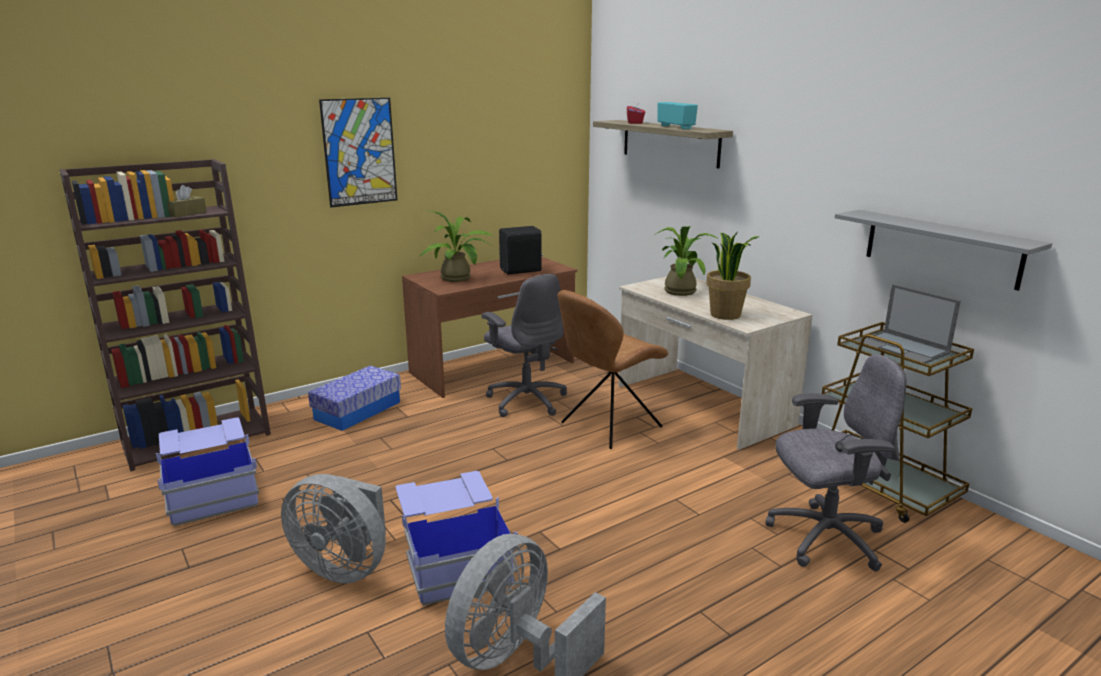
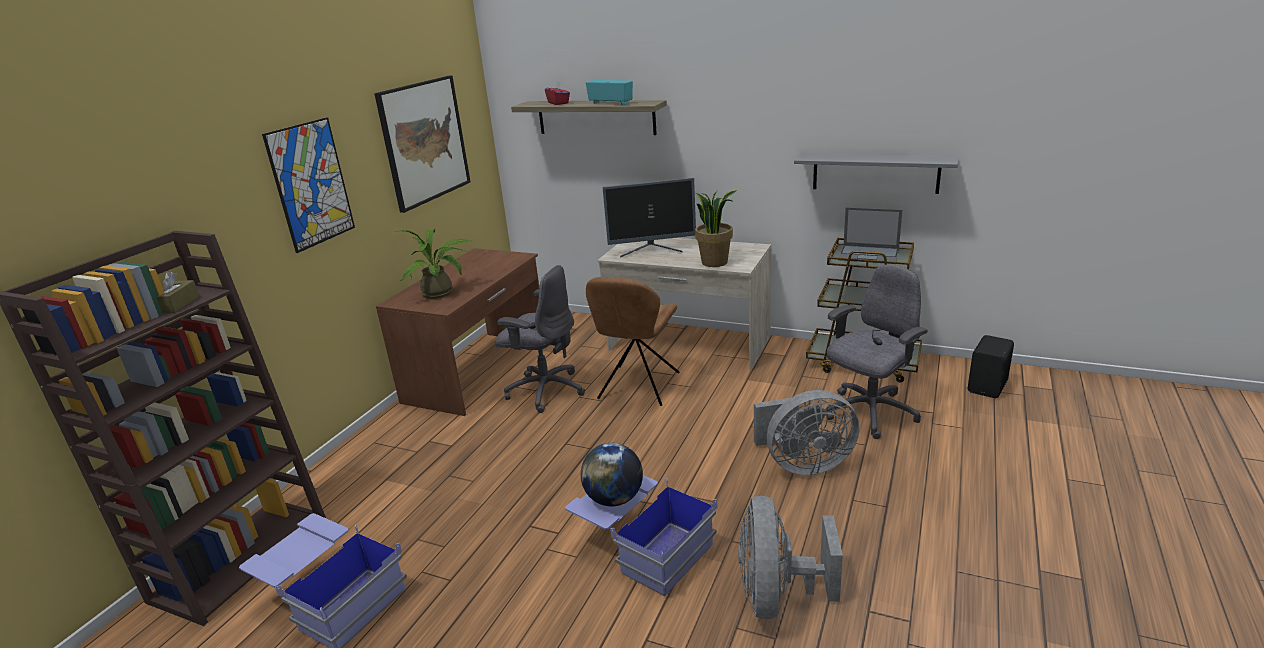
camera: 30 degrees left, 5 degrees up
grey fan [281,474,386,583] -> grey fan moved to [754,390,859,475]
storage box [308,366,401,431] -> none
black speaker [499,226,543,274] -> black speaker moved to [968,335,1014,398]
potted plant [654,226,719,296] -> monitor [603,178,696,258]
none -> picture [374,76,470,213]
none -> globe [581,443,643,506]

